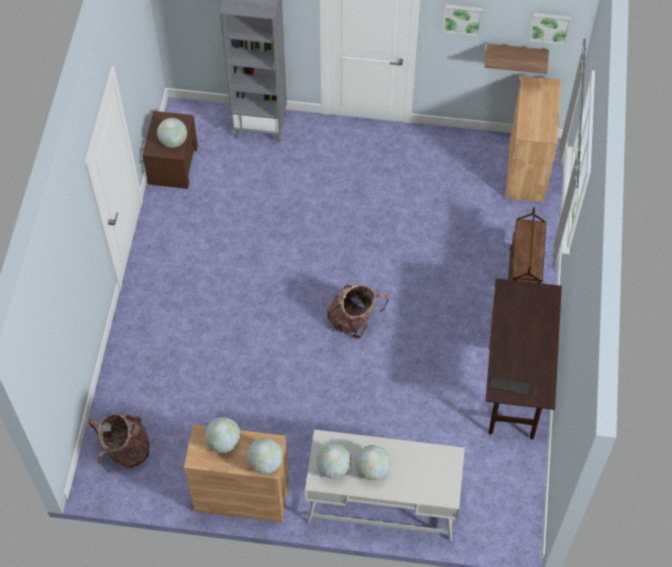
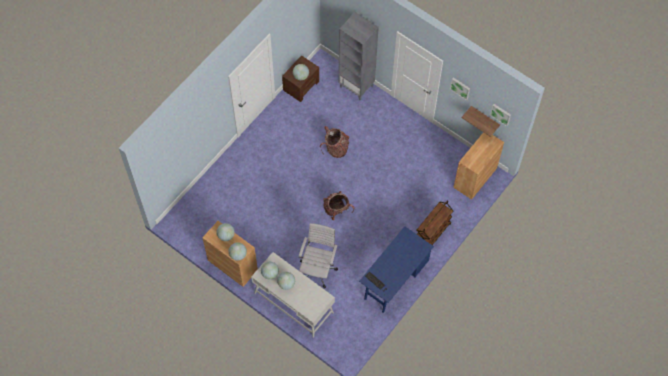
camera: 30 degrees right, 5 degrees up
backpack [88,413,150,473] -> backpack moved to [320,126,349,158]
brown desk [485,278,562,440] -> blue desk [359,226,434,313]
none -> white office chair [299,223,338,288]

